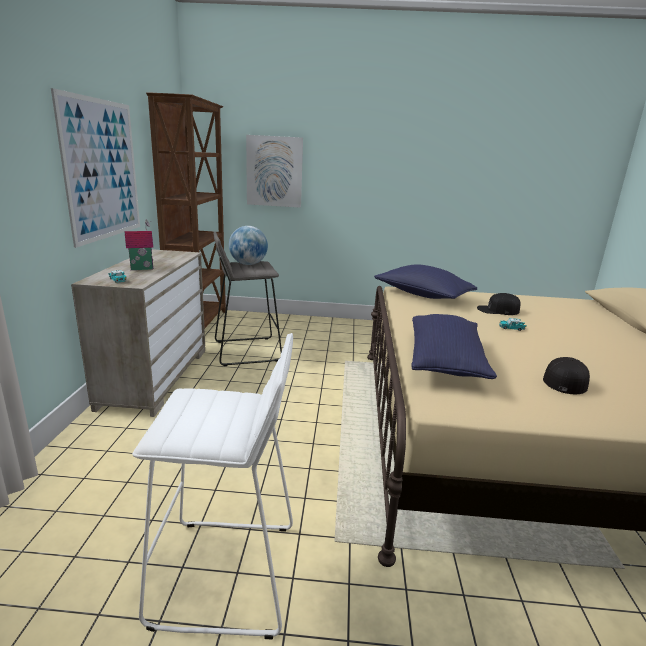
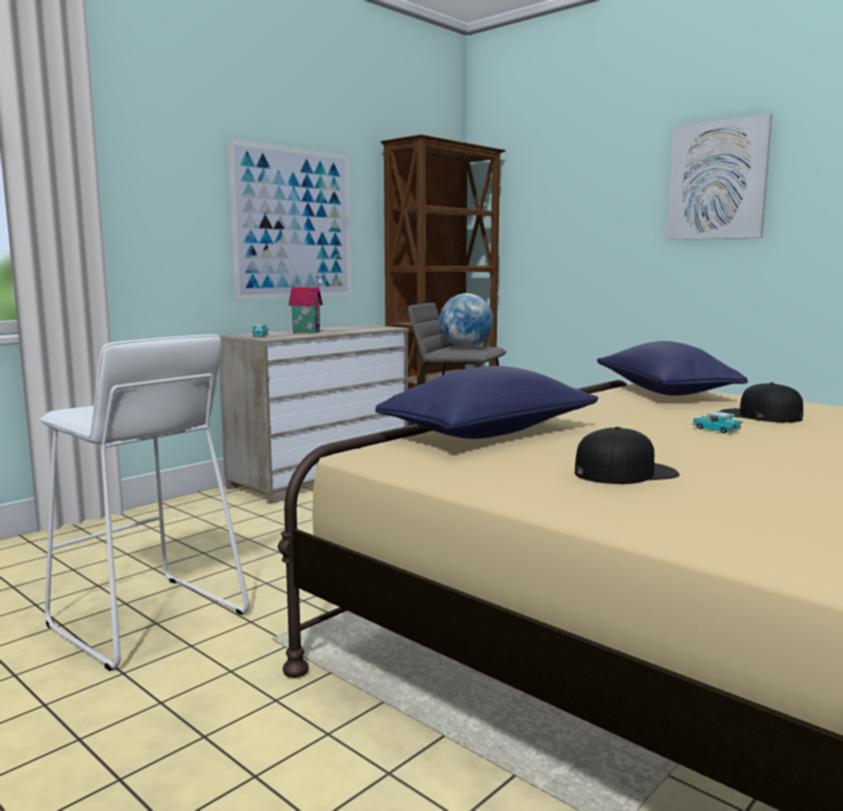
camera: 40 degrees right, 10 degrees down
picture [246,135,303,208] -> picture moved to [667,114,772,240]

